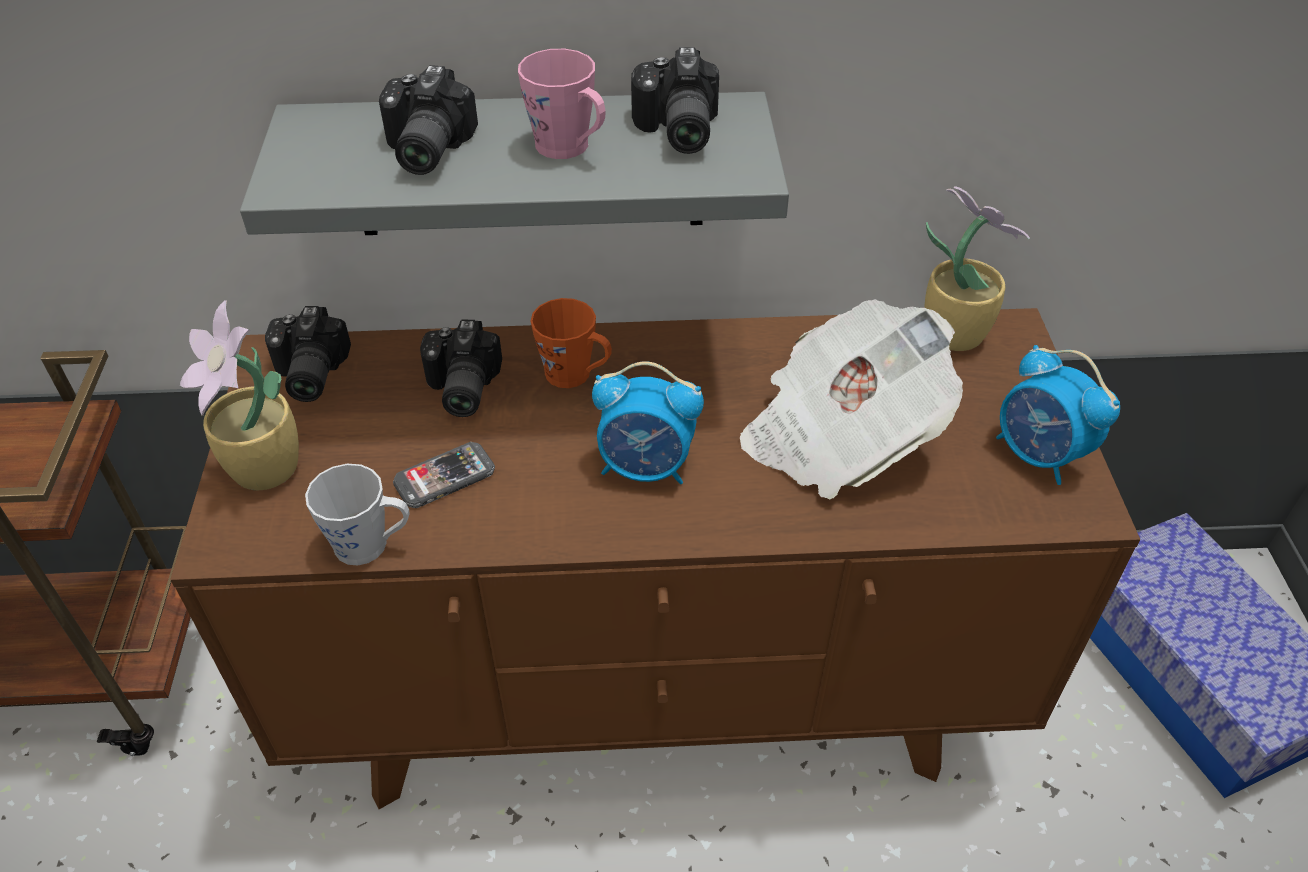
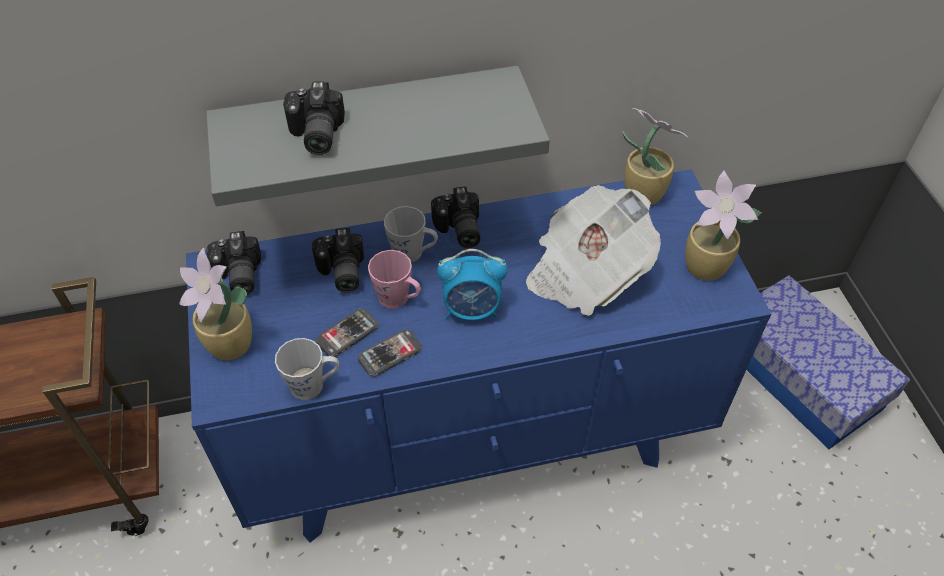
camera: 10 degrees left, 5 degrees up
brown dresser [170,308,1140,809] -> blue dresser [186,169,772,543]
pink mug [518,49,606,159] -> pink mug moved to [368,250,421,309]
orange mug [531,298,612,388] -> grey mug [384,206,438,263]
camera [631,47,719,154] -> camera moved to [431,187,480,248]
alarm clock [996,345,1120,485] -> potted plant [685,171,761,281]
none -> phone [358,329,422,377]

